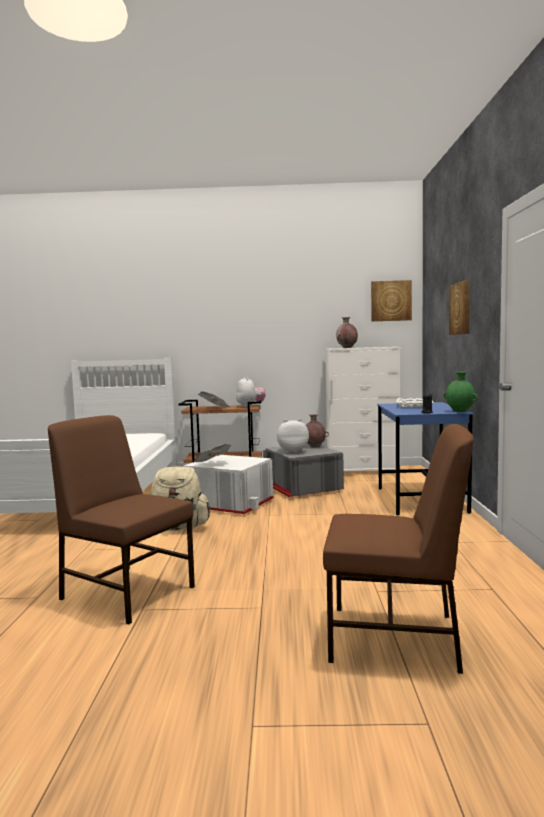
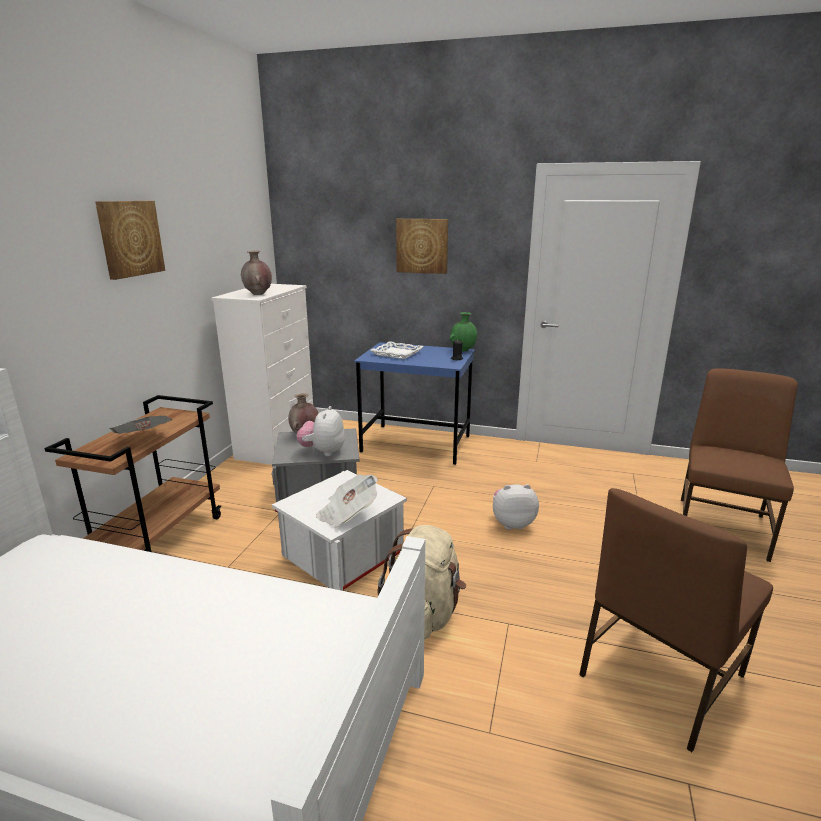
camera: 75 degrees left, 15 degrees up
plush toy [236,377,266,407] -> plush toy moved to [493,484,539,530]
picture [371,280,412,321] -> picture moved to [95,201,165,280]

